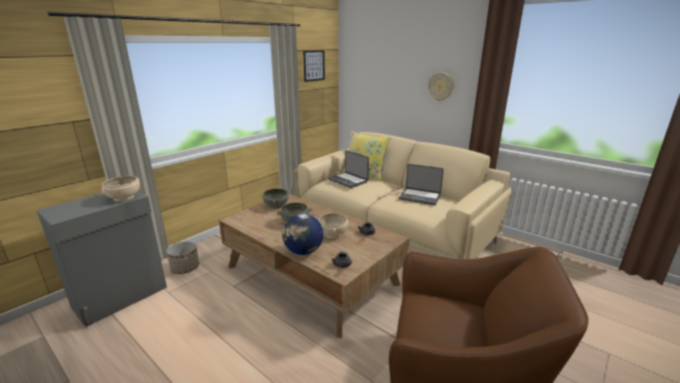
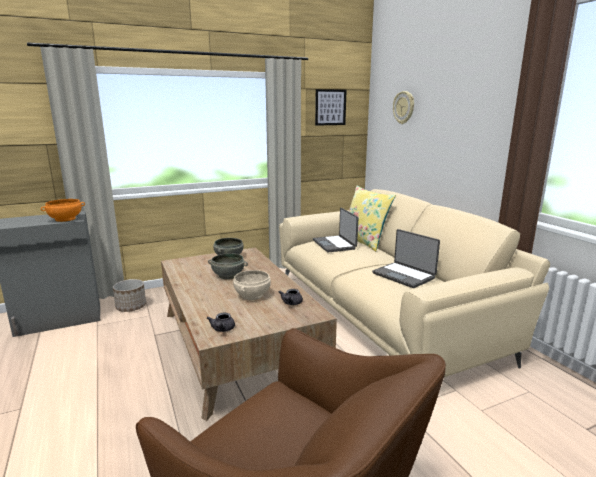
camera: 25 degrees right, 5 degrees down
beige bowl [101,176,140,202] -> orange bowl [41,199,85,222]
globe [282,214,323,255] -> none
wall clock [428,72,454,101] -> wall clock moved to [393,91,414,124]

